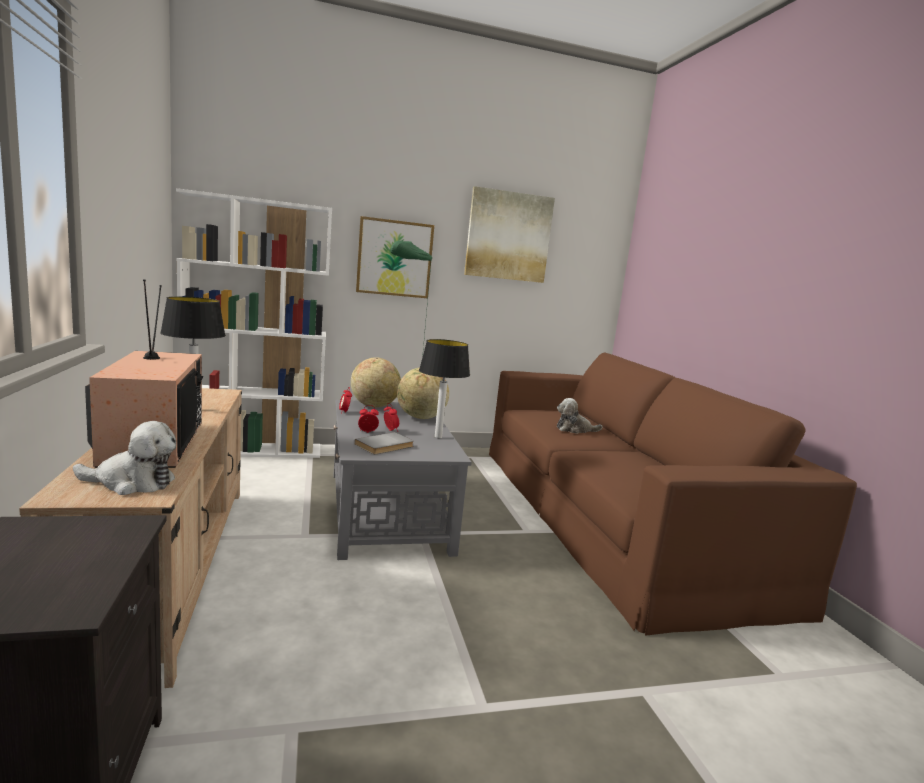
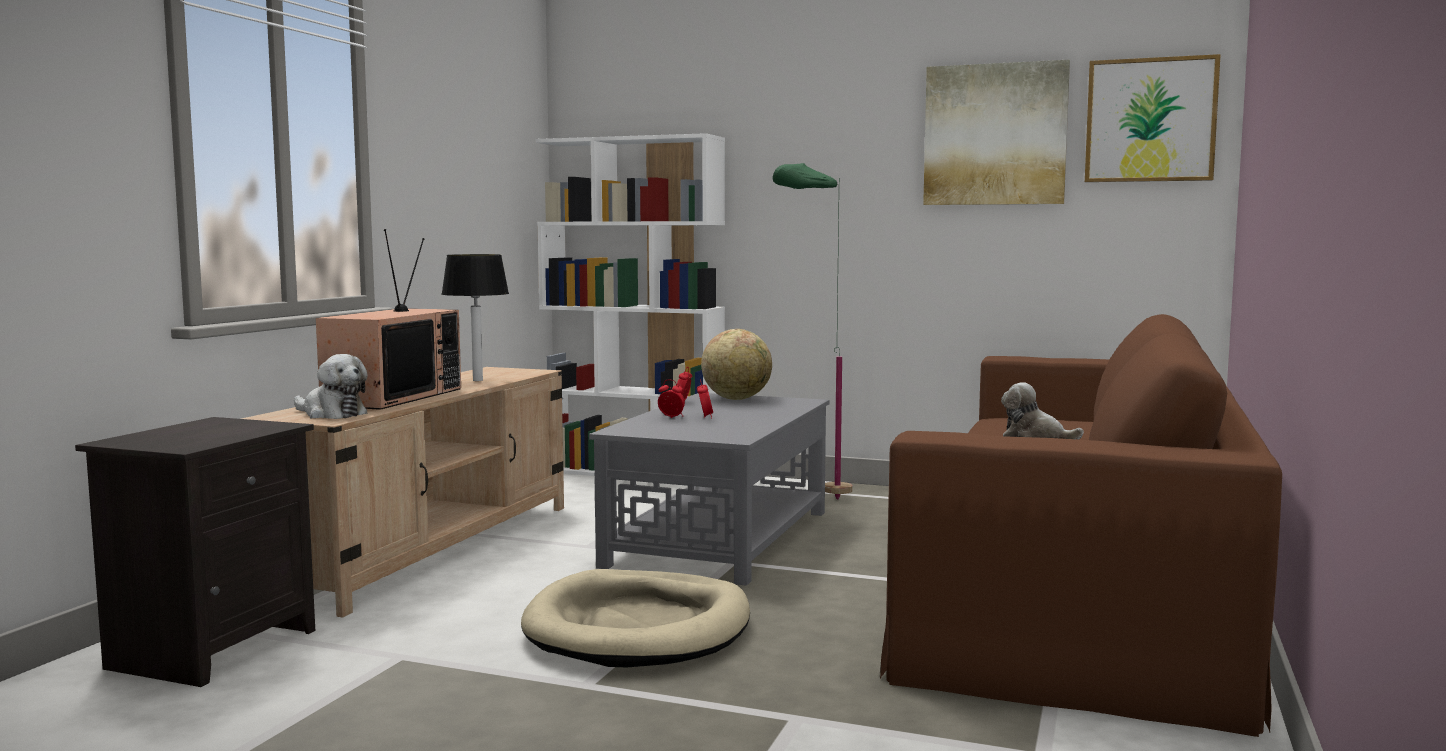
camera: 35 degrees right, 5 degrees down
grey book [355,432,414,454] -> none
picture [356,216,434,298] -> picture moved to [1085,54,1221,182]
globe [397,367,449,419] -> none
table lamp [419,339,470,438] -> none
none -> beige dog bed [521,569,750,667]

